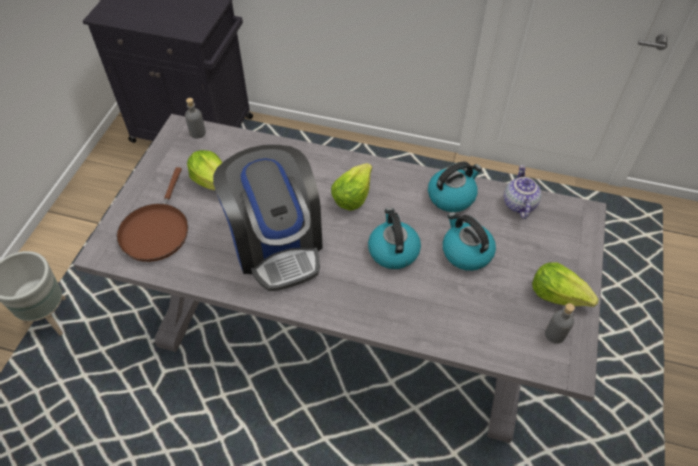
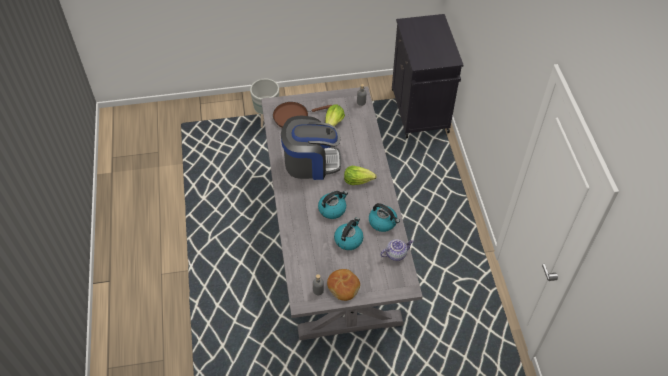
camera: 65 degrees right, 0 degrees up
coffee machine [213,145,323,291] -> coffee machine turned 135 degrees counterclockwise [281,116,341,180]
lettuce [532,262,599,307] -> bread [327,269,360,301]

